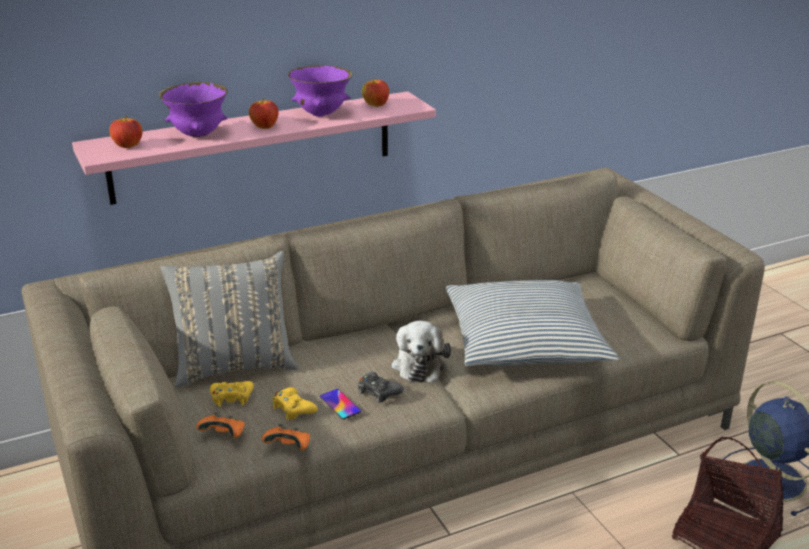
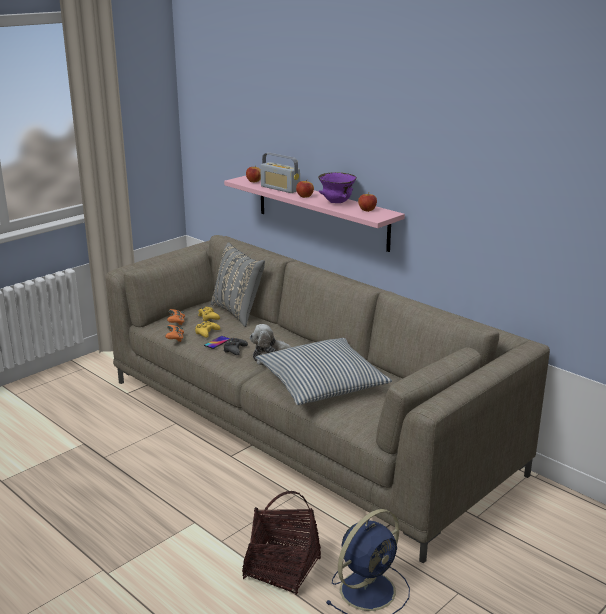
camera: 70 degrees right, 5 degrees down
purple bowl [159,82,228,137] -> radio [260,153,300,193]

